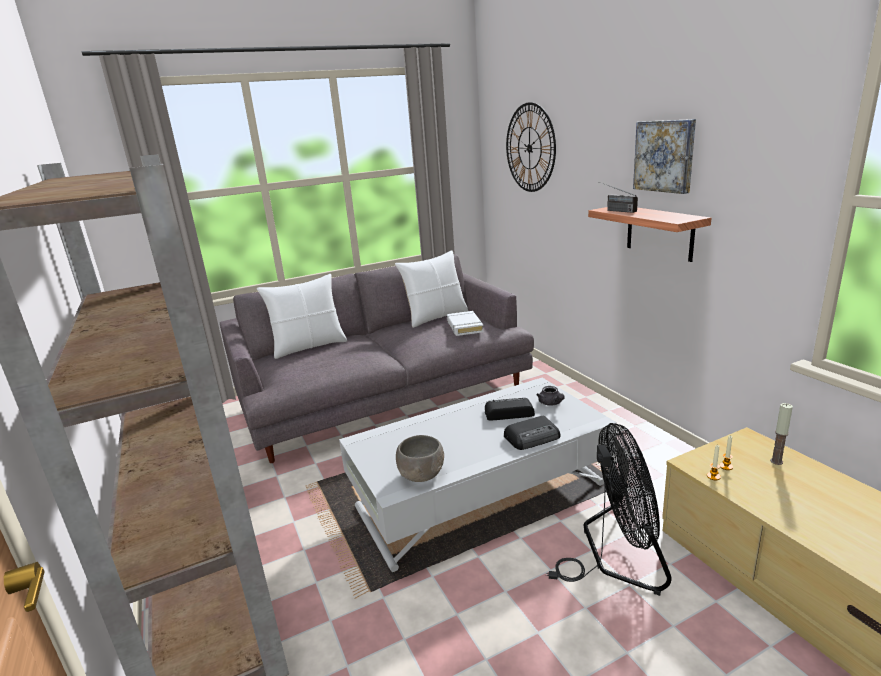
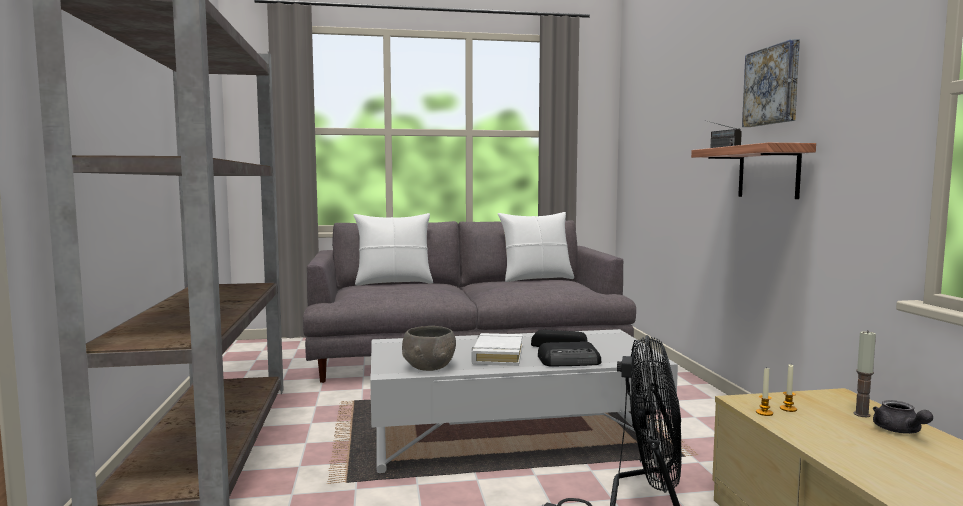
camera: 15 degrees right, 15 degrees down
white book [447,311,484,336] -> white book moved to [471,333,523,366]
wall clock [506,102,556,192] -> none
grey teapot [536,386,565,406] -> grey teapot moved to [873,400,933,434]

